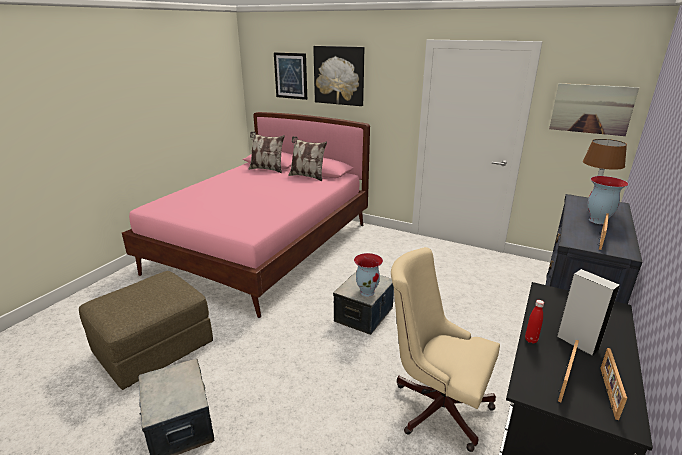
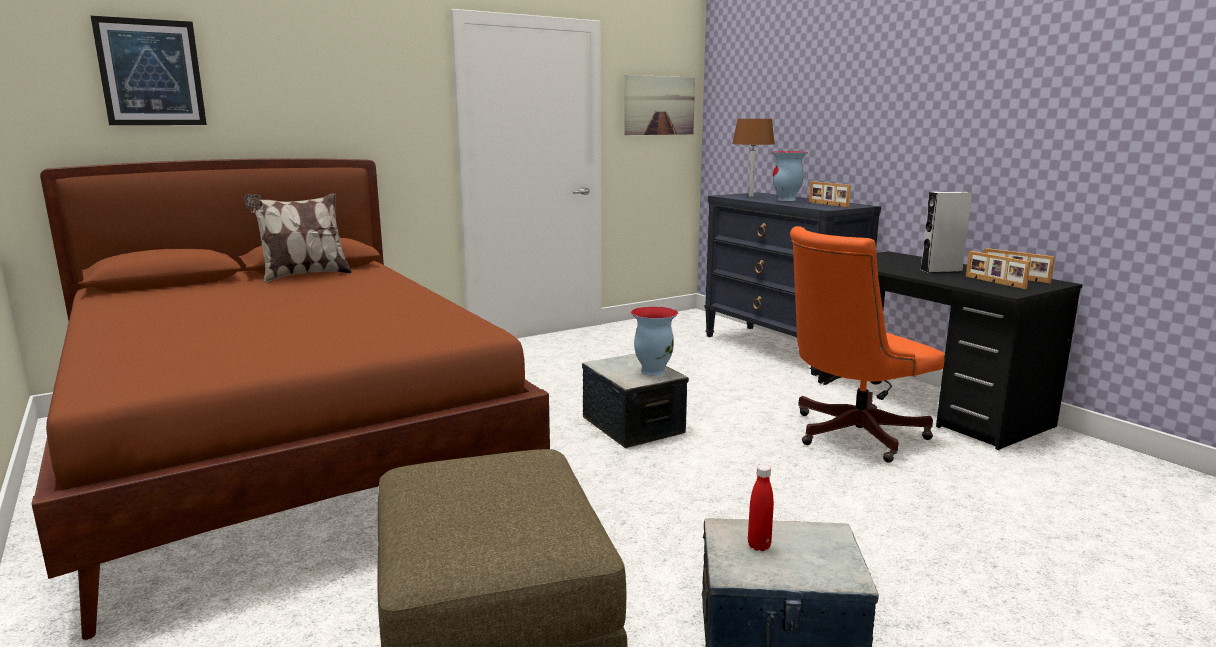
camera: 60 degrees left, 10 degrees down
pink bed [122,112,370,318] -> brown bed [32,158,550,640]
pillow [248,132,285,173] -> none
picture [313,46,364,106] -> none
beige office chair [391,247,500,452] -> orange office chair [790,226,945,463]
red bottle [525,300,544,344] -> red bottle moved to [748,464,774,551]

